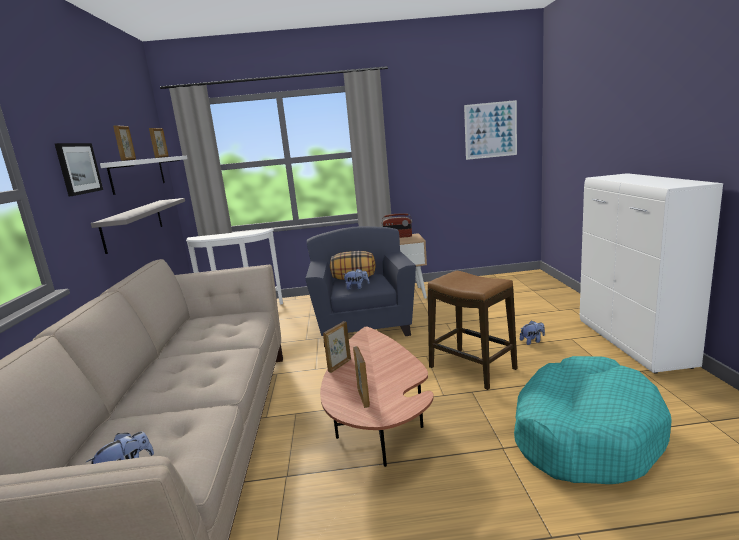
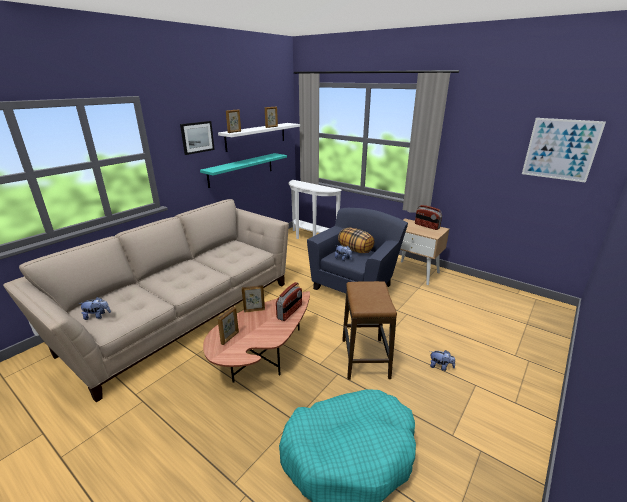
camera: 40 degrees right, 10 degrees up
grey shelf [91,198,185,254] -> turquoise shelf [200,153,287,188]
white cabinet [580,173,723,374] -> none
none -> radio [276,282,302,321]

